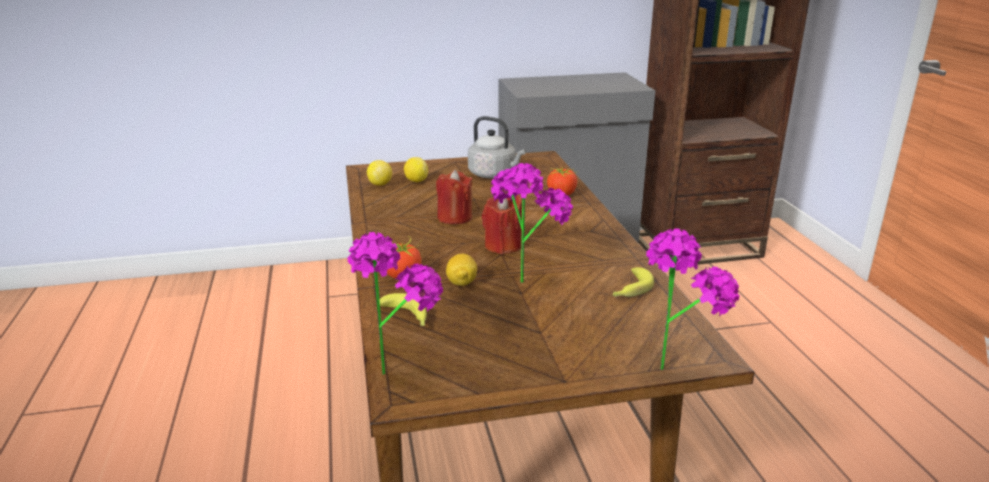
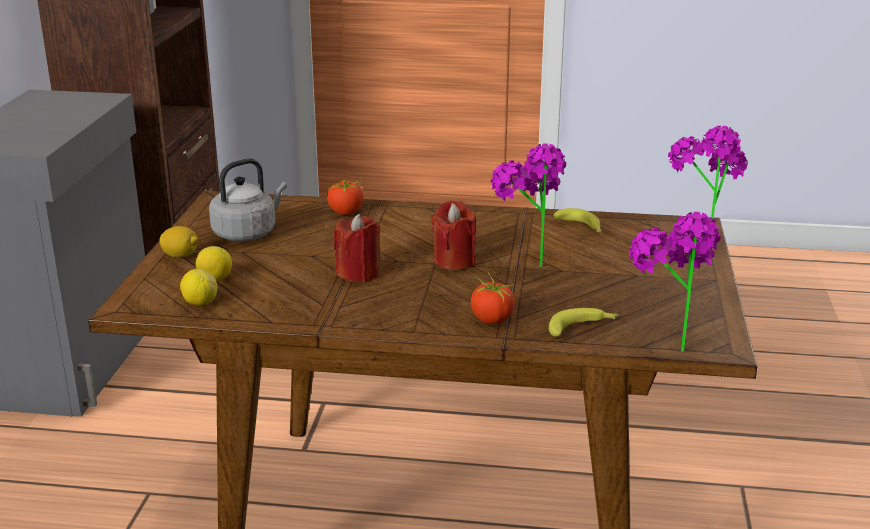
camera: 70 degrees left, 0 degrees up
lemon [446,254,477,286] -> lemon moved to [159,226,199,258]

